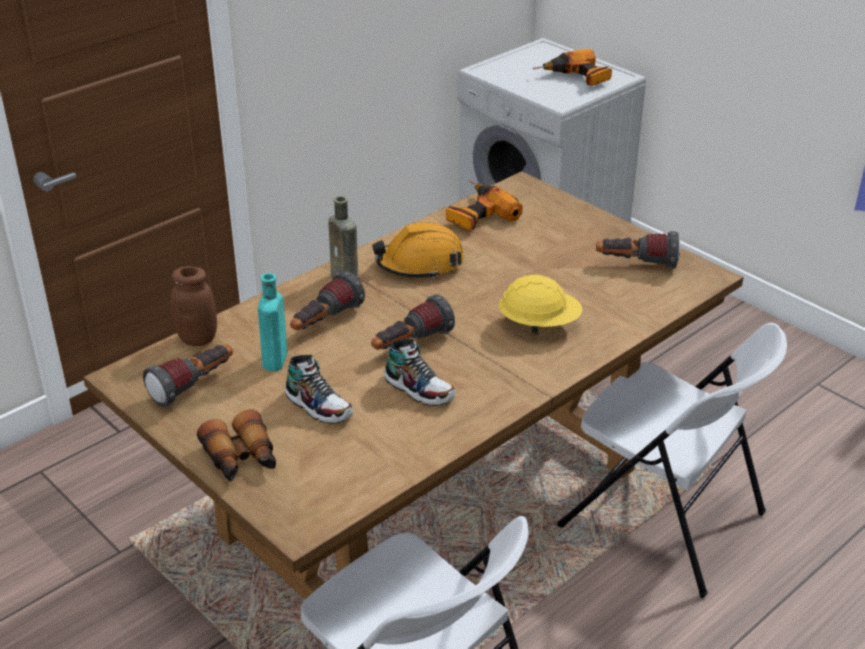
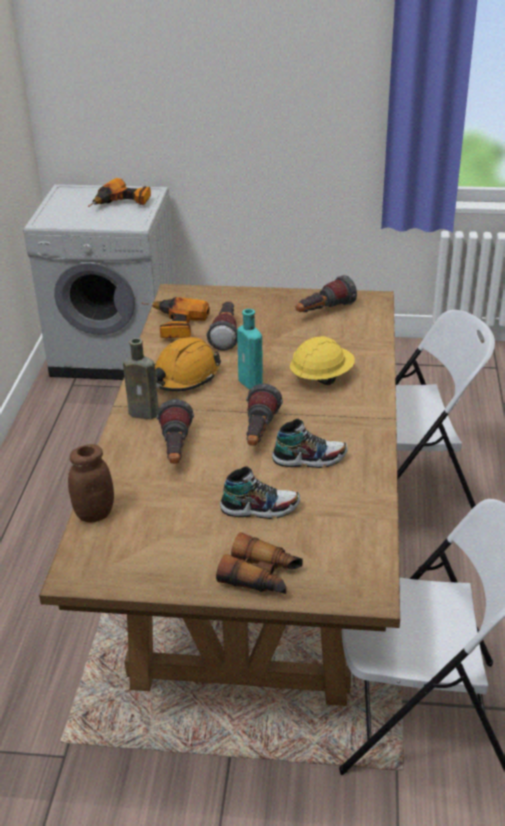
camera: 40 degrees left, 0 degrees up
flashlight [143,345,233,407] -> flashlight moved to [206,301,237,351]
turquoise bottle [258,273,287,372] -> turquoise bottle moved to [237,309,263,389]

